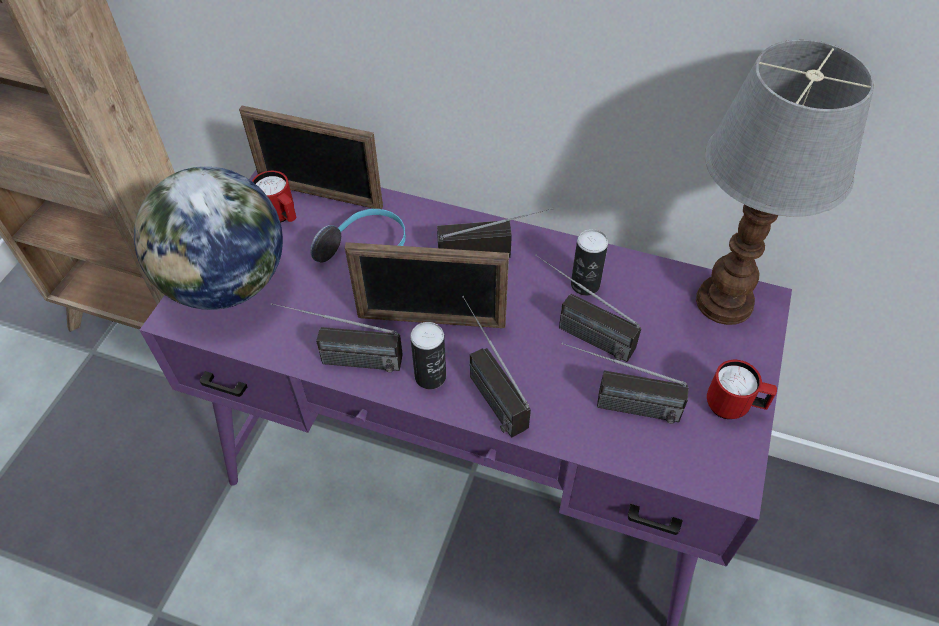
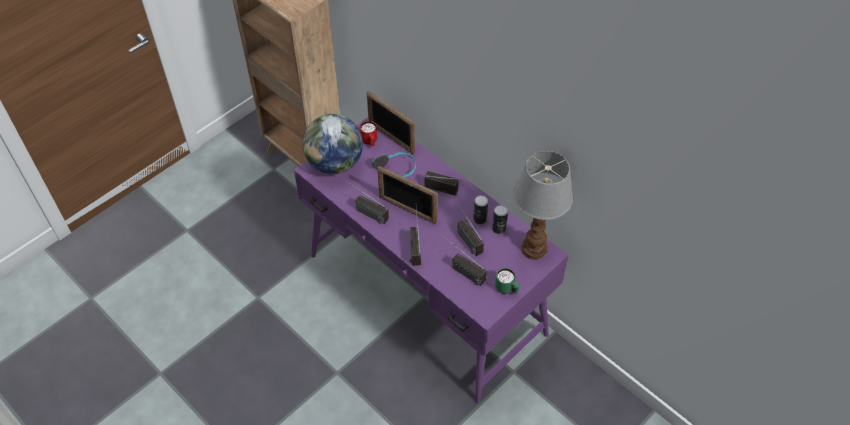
camera: 25 degrees right, 0 degrees up
can [410,322,446,389] -> can moved to [492,205,508,234]
red mug [707,360,777,419] -> green mug [495,268,519,294]

